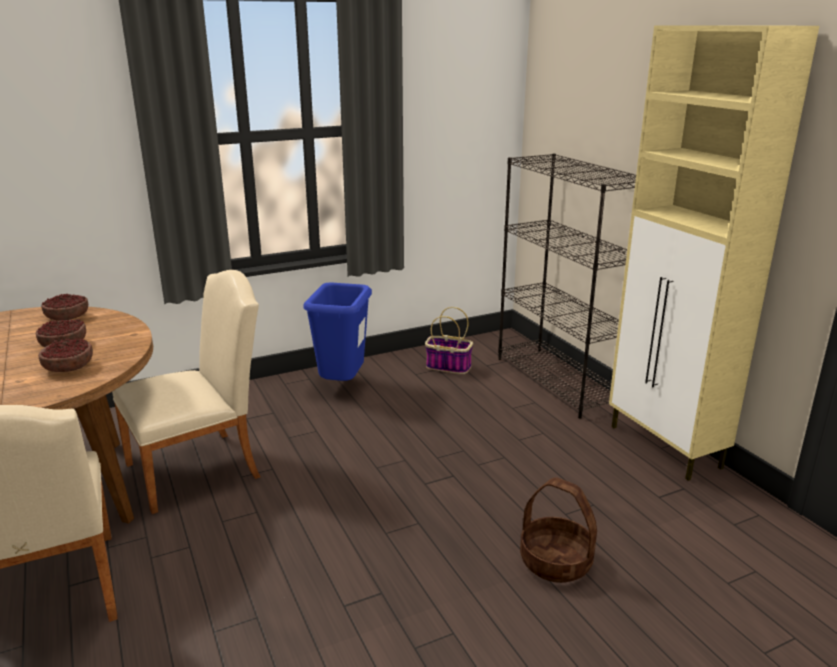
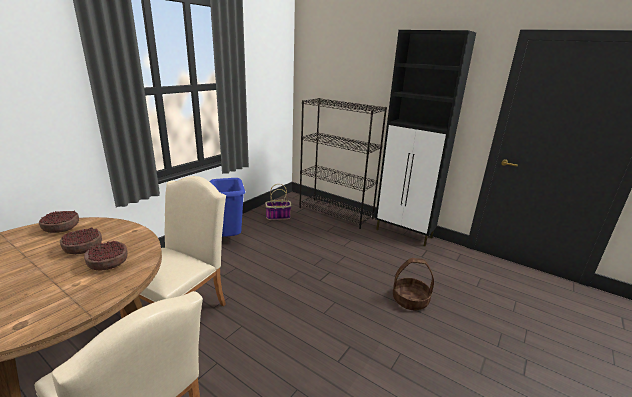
camera: 30 degrees left, 0 degrees up
beige cabinet [609,26,819,481] -> black cabinet [375,30,476,246]

